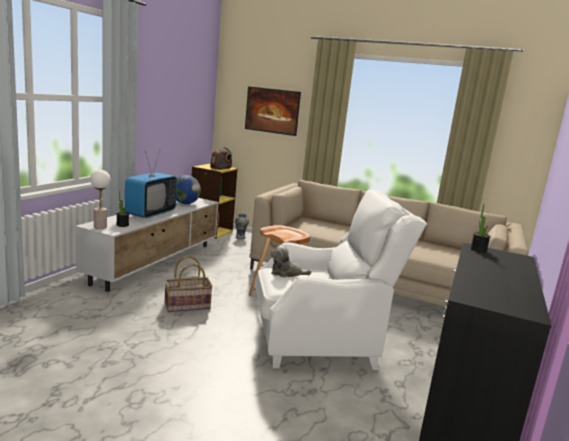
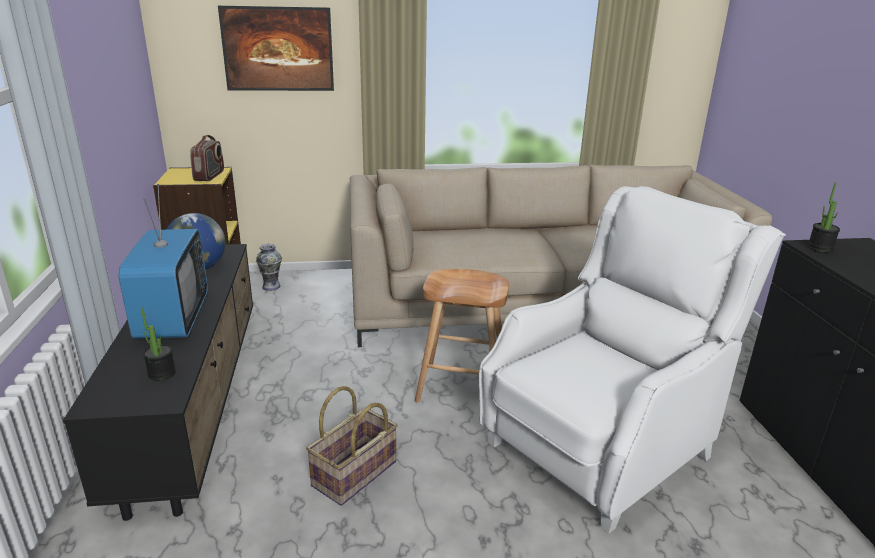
camera: 30 degrees left, 10 degrees up
white tv stand [75,198,219,292] -> black tv stand [63,244,253,521]
table lamp [90,170,111,229] -> none
plush toy [271,245,311,277] -> none

